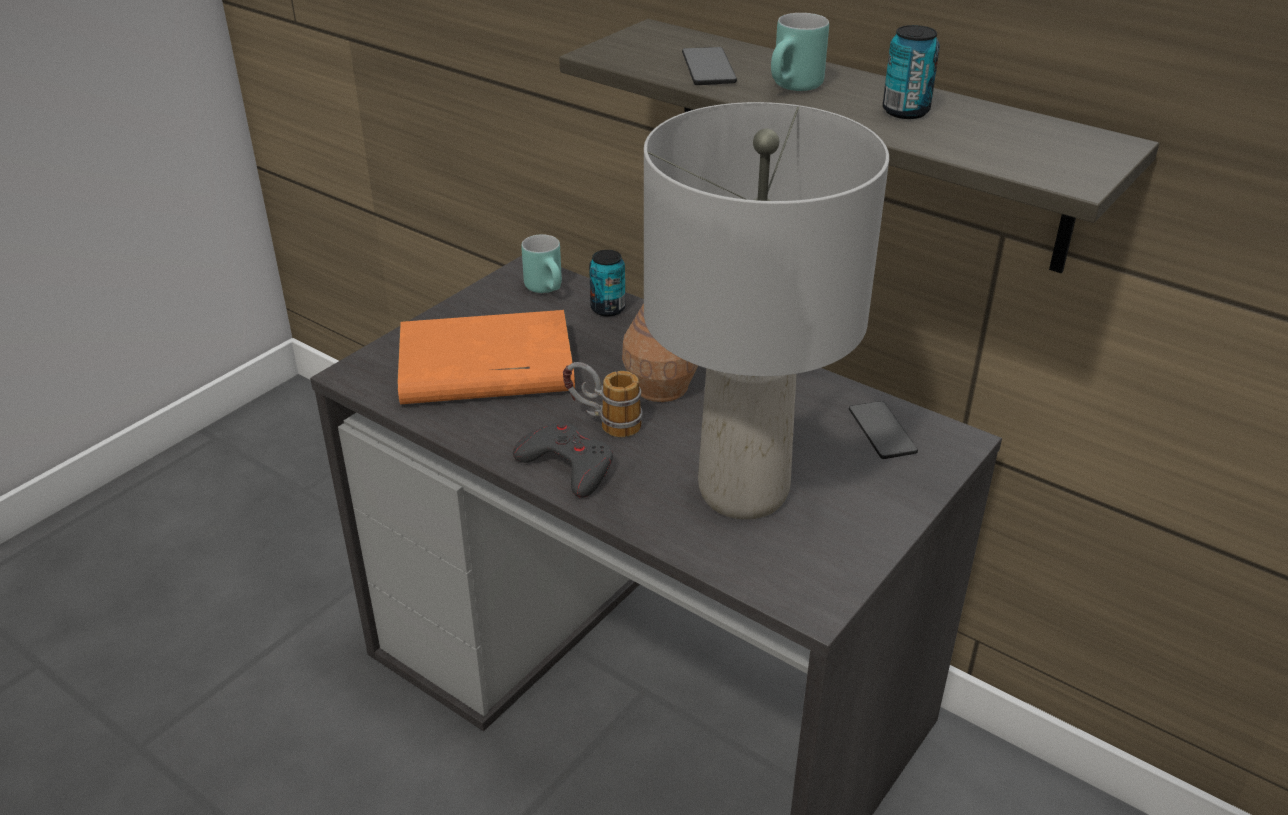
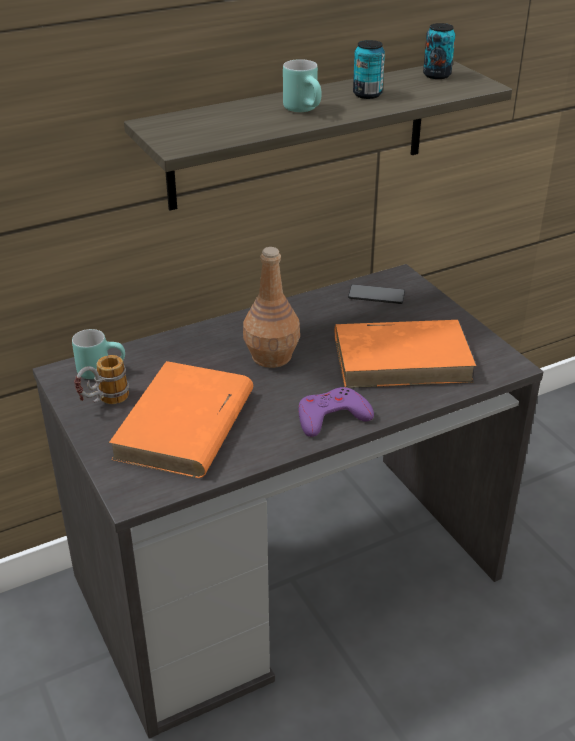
camera: 65 degrees left, 0 degrees up
grey game controller [513,422,613,498] -> purple game controller [298,387,374,437]
mug [563,362,643,437] -> mug moved to [74,355,129,404]
can [589,250,625,316] -> can moved to [423,23,455,79]
grey table lamp [644,102,889,520] -> orange book [335,320,476,388]
phone [682,47,737,85] -> none

